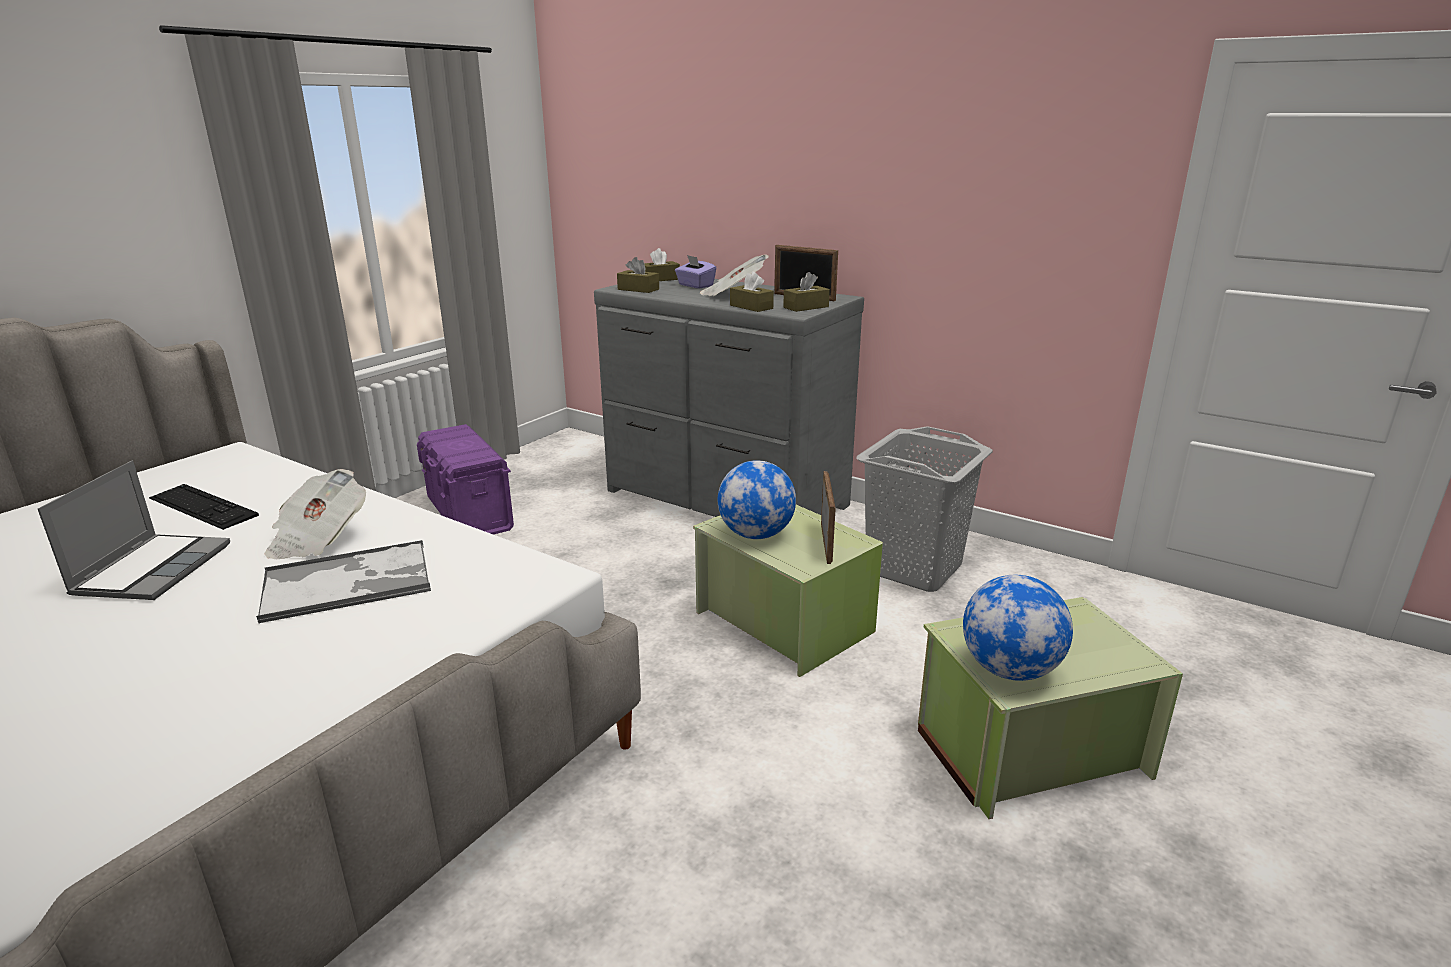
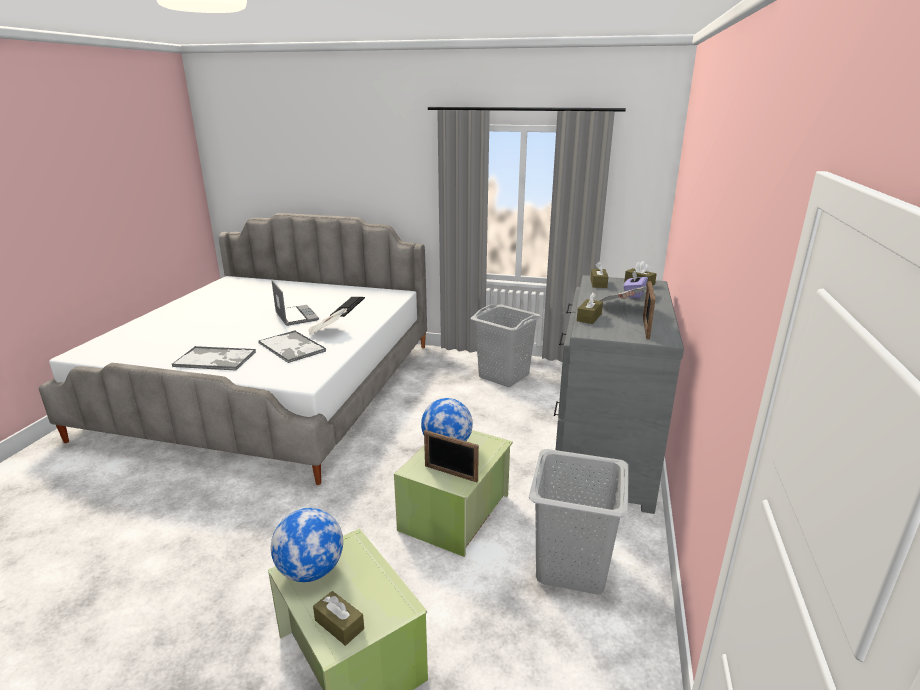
camera: 70 degrees right, 0 degrees up
laptop [38,460,230,600] -> laptop turned 105 degrees counterclockwise [272,280,319,326]
purple storage box [417,424,514,535] -> grey laundry basket [470,304,541,387]
brown tissue box [783,272,830,312] -> brown tissue box moved to [313,591,364,646]
picture frame [821,471,836,564] -> picture frame turned 45 degrees clockwise [424,430,479,482]
none -> tray [172,346,256,371]

